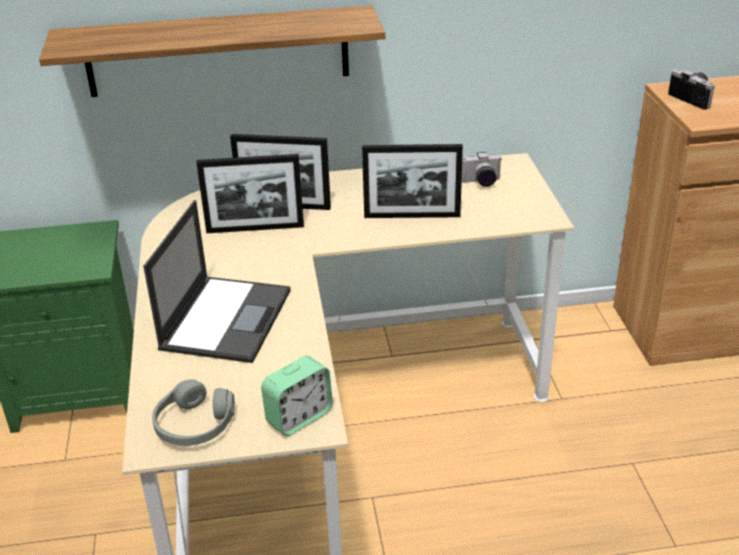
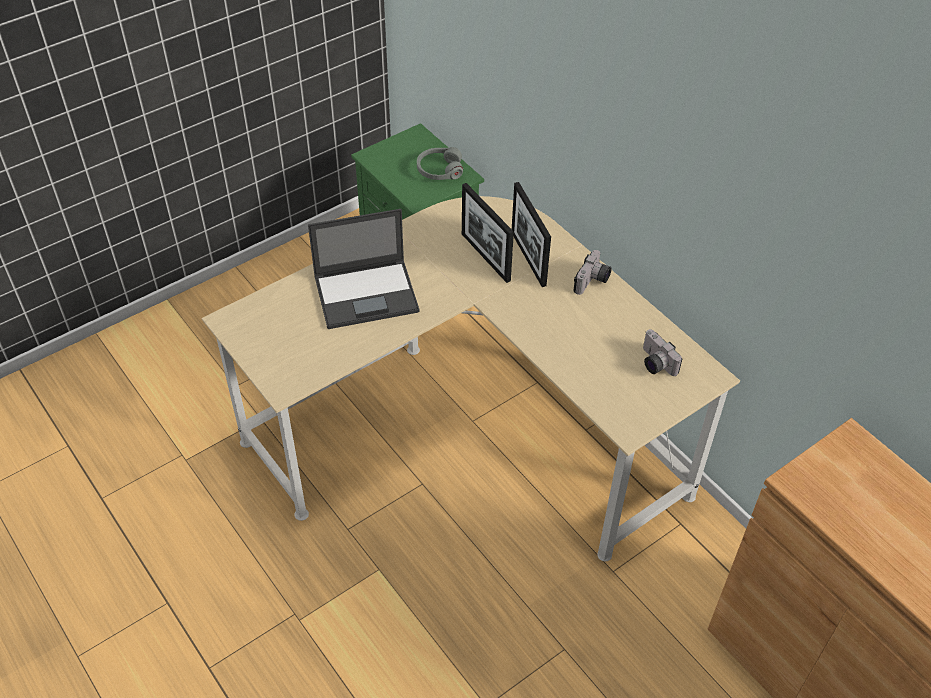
camera: 60 degrees right, 15 degrees up
shelf [39,5,385,97] -> none
grey headphones [152,379,235,446] -> grey headphones moved to [417,147,463,180]
alarm clock [261,356,333,436] -> none
picture frame [362,144,463,218] -> none
camera [668,69,716,110] -> camera moved to [573,250,612,295]

